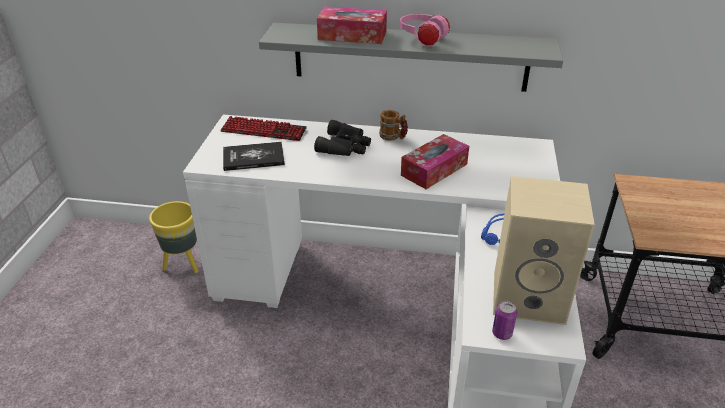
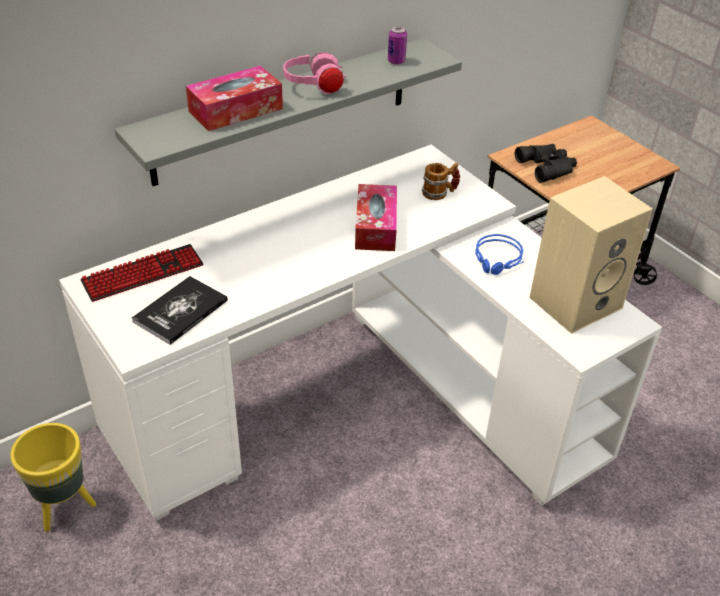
camera: 45 degrees left, 5 degrees up
black binoculars [314,120,371,156] -> black binoculars moved to [515,144,577,183]
mug [379,110,408,140] -> mug moved to [422,163,460,200]
can [492,301,517,340] -> can moved to [388,26,407,65]

